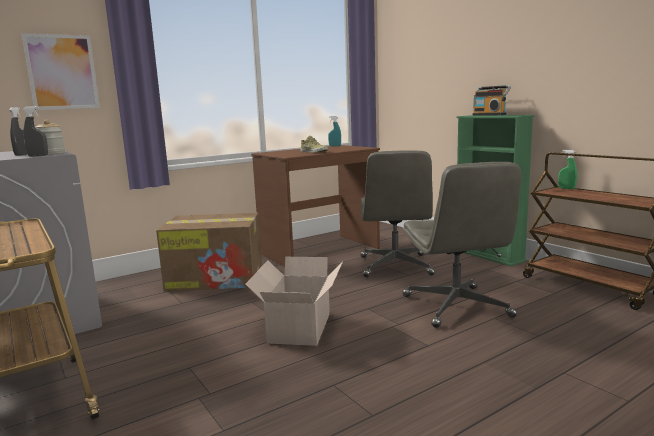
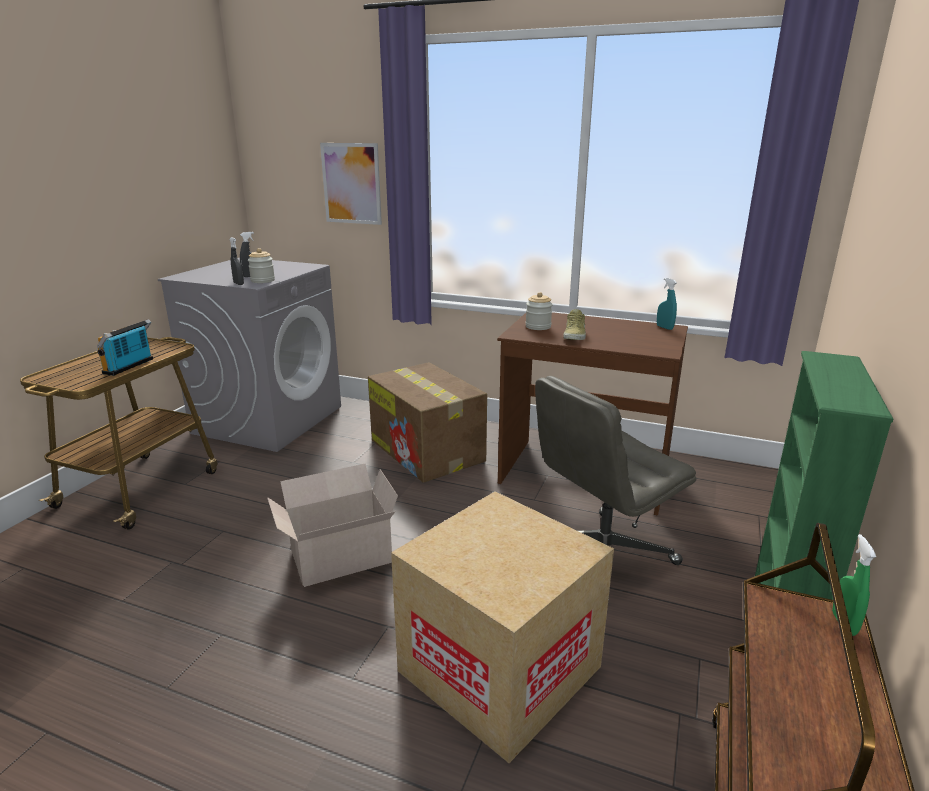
camera: 55 degrees right, 10 degrees up
grey office chair [403,162,522,328] -> cardboard box [391,491,614,763]
radio [472,85,511,116] -> radio moved to [97,319,153,376]
none -> jar [525,292,553,330]

